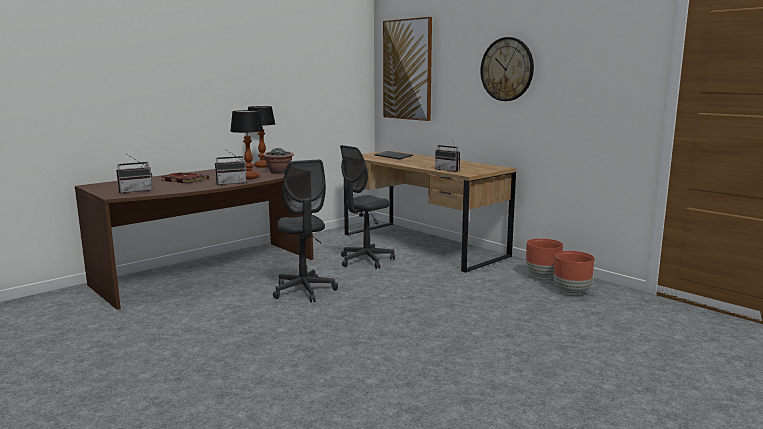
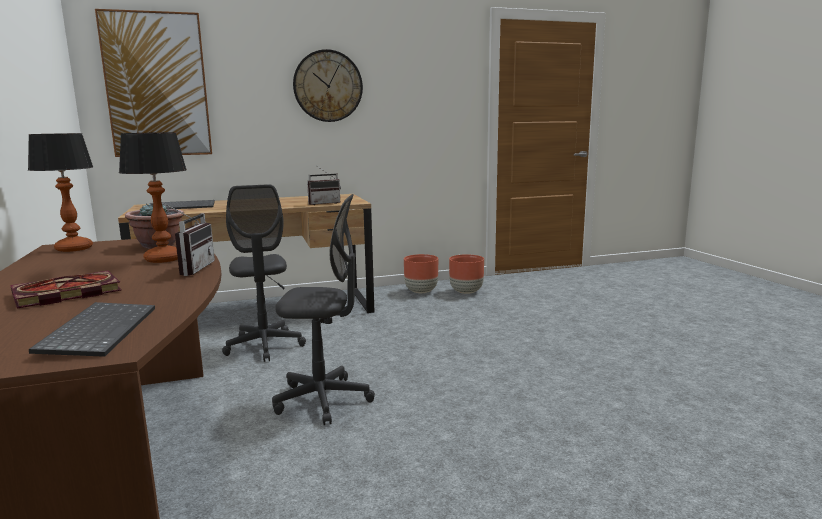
camera: 65 degrees left, 0 degrees up
radio [116,154,152,193] -> keyboard [29,302,155,357]

